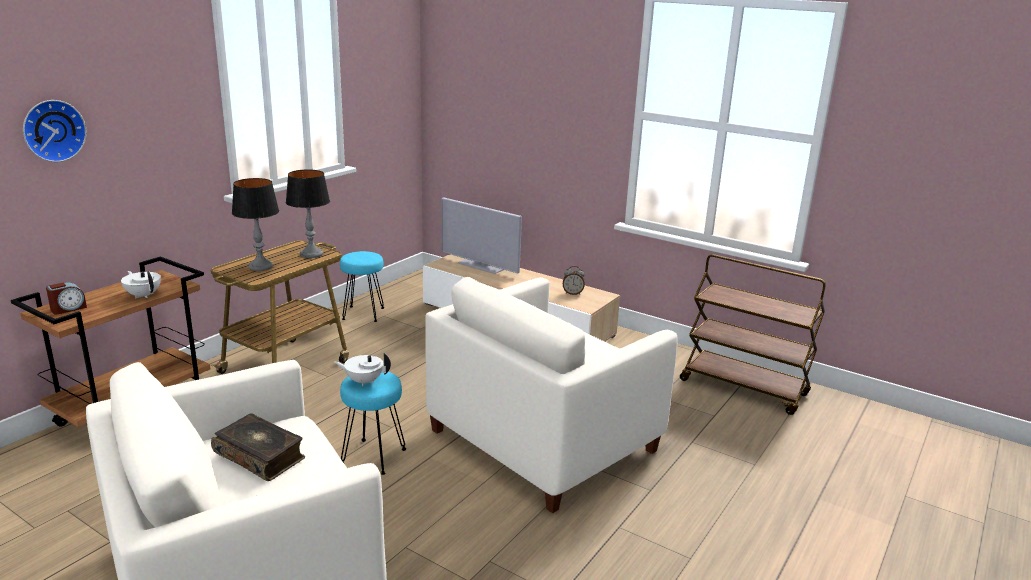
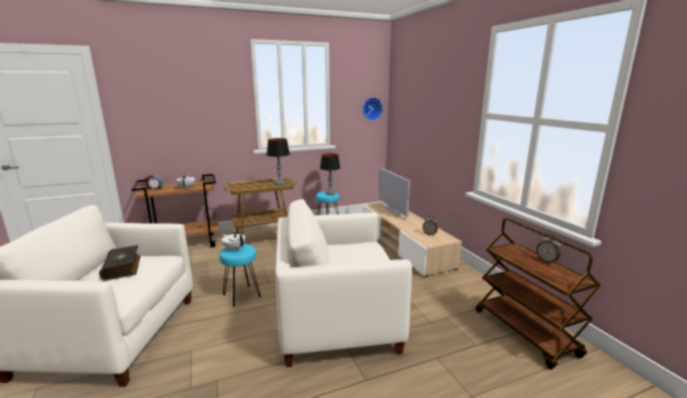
camera: 35 degrees right, 5 degrees down
wall clock [23,100,87,162] -> wall clock moved to [362,97,383,121]
table lamp [232,178,279,271] -> table lamp moved to [320,153,340,195]
none -> alarm clock [537,235,561,264]

